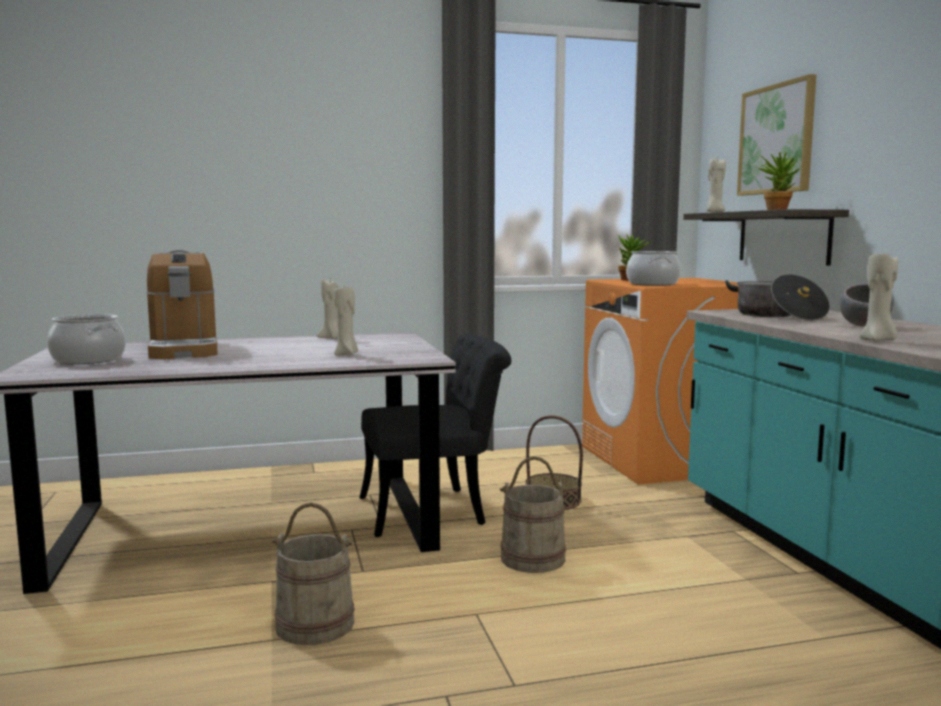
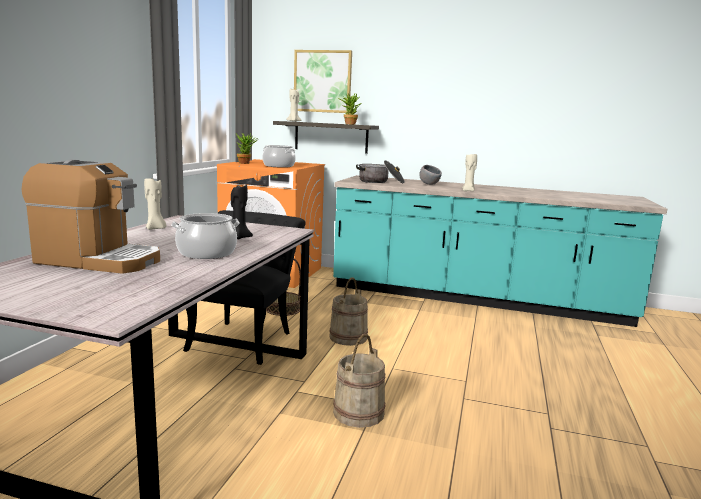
camera: 60 degrees left, 5 degrees up
cooking pot [47,314,126,364] -> cooking pot moved to [171,213,240,259]
beige candle [334,287,358,356] -> black candle [231,185,253,239]

